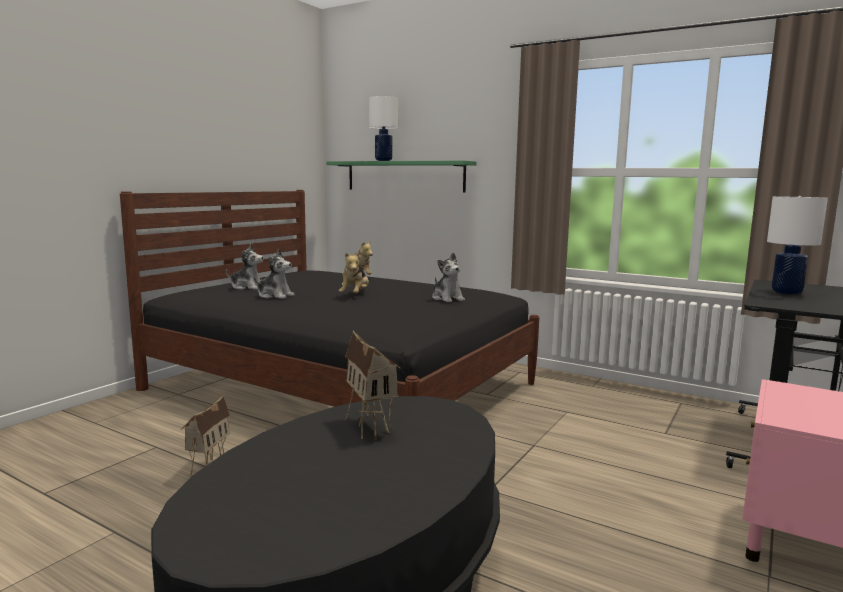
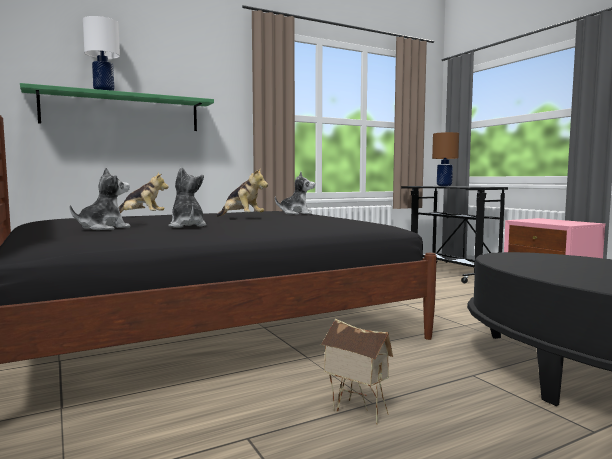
camera: 60 degrees left, 5 degrees down
plush toy [254,249,295,299] -> plush toy turned 75 degrees counterclockwise [168,167,206,228]
toy house [345,331,401,440] -> none
white table lamp [767,196,828,295] -> brown table lamp [432,132,459,186]

